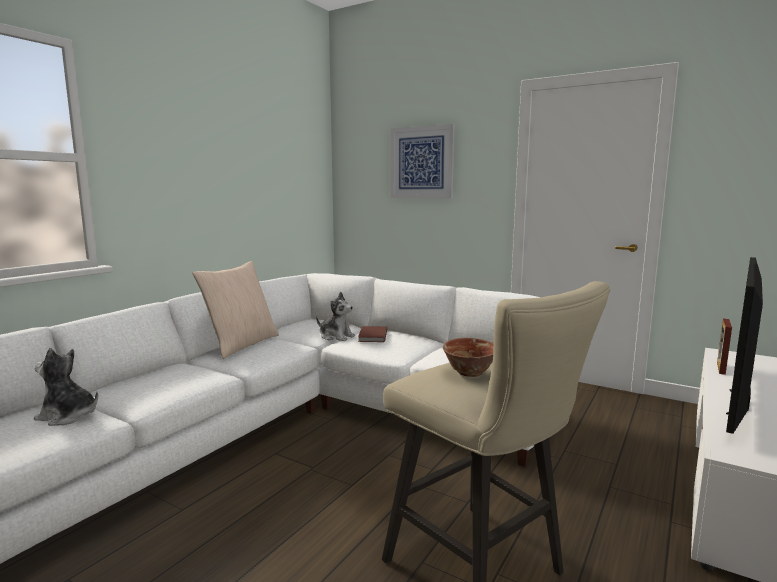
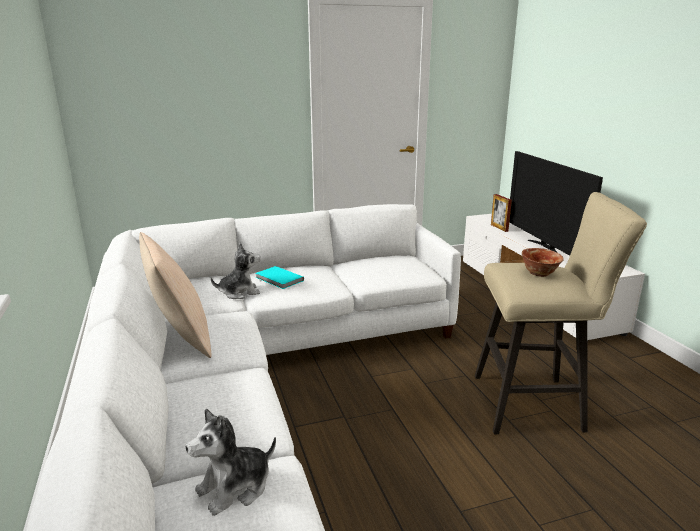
camera: 50 degrees left, 10 degrees up
brown book [358,326,387,342] -> turquoise book [256,266,304,289]
picture [390,124,455,199] -> none

